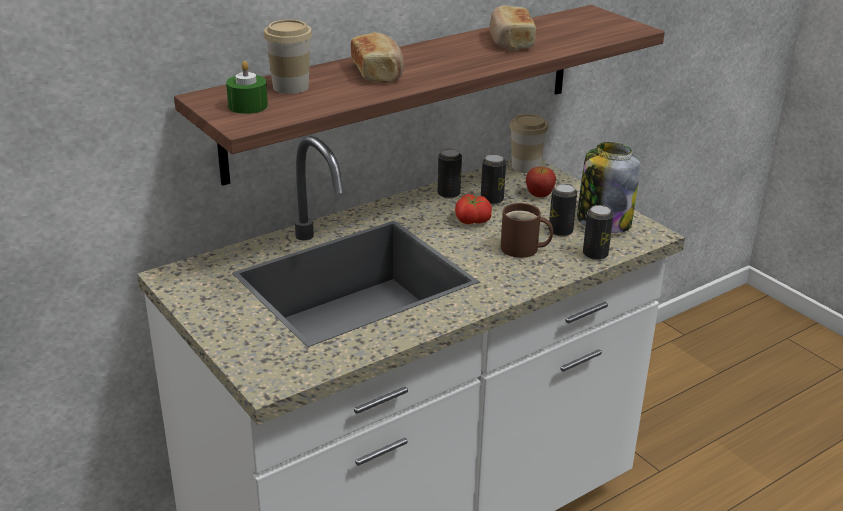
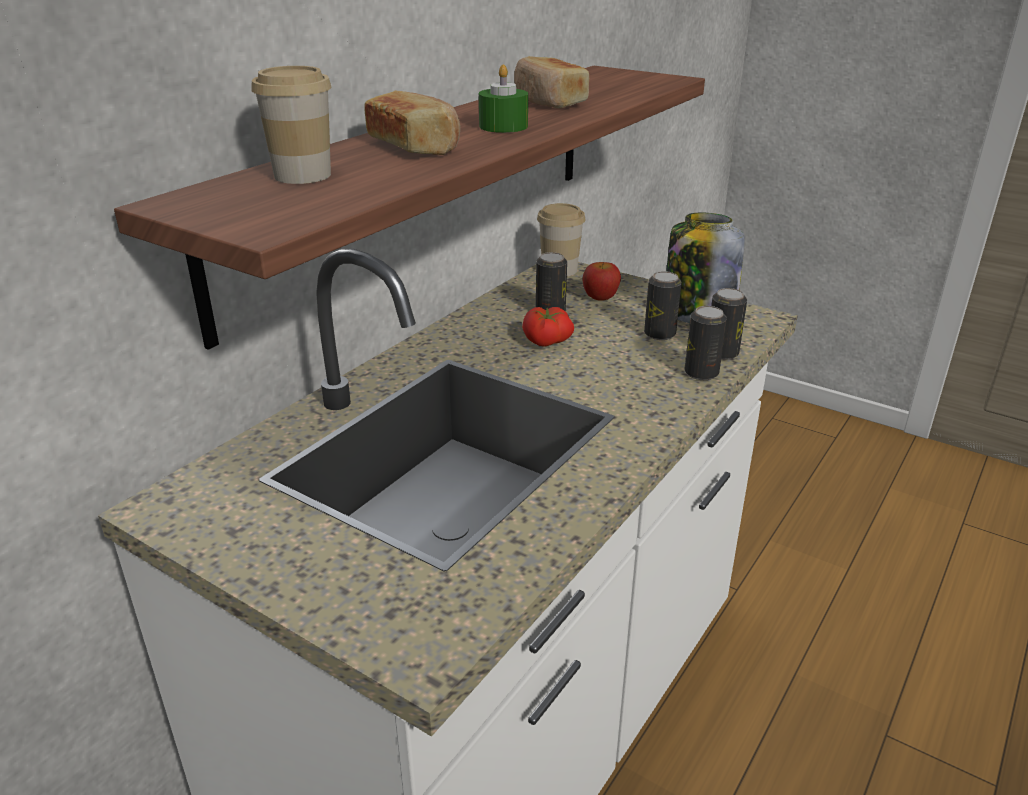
camera: 20 degrees left, 0 degrees up
green candle [226,61,268,114] -> green candle moved to [479,64,528,133]
can [438,149,462,198] -> can moved to [684,306,727,380]
brown mug [501,203,553,258] -> none

